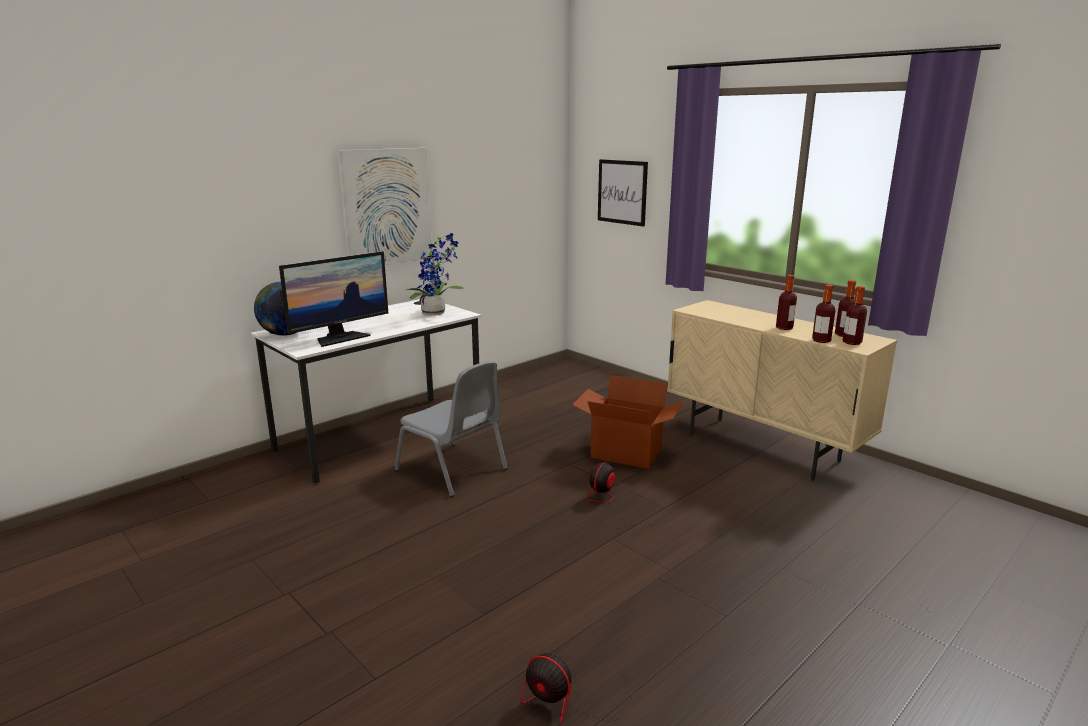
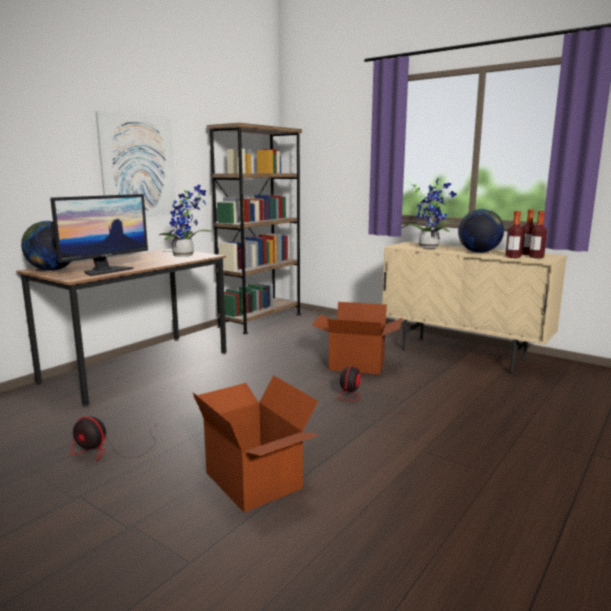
camera: 10 degrees left, 5 degrees down
white desk [251,299,482,485] -> brown desk [16,249,227,407]
grey chair [395,361,508,497] -> none
fan [521,647,632,723] -> fan moved to [71,416,157,461]
picture [598,159,648,227] -> none
bottle [776,275,797,330] -> globe [458,209,504,253]
none -> cardboard box [193,375,319,513]
none -> brown bookcase [207,123,302,334]
none -> potted plant [402,179,457,248]

